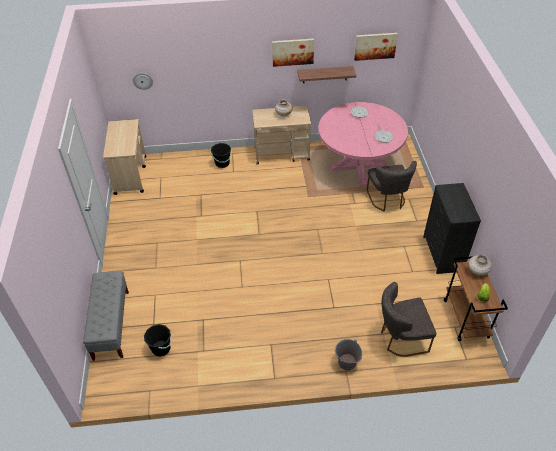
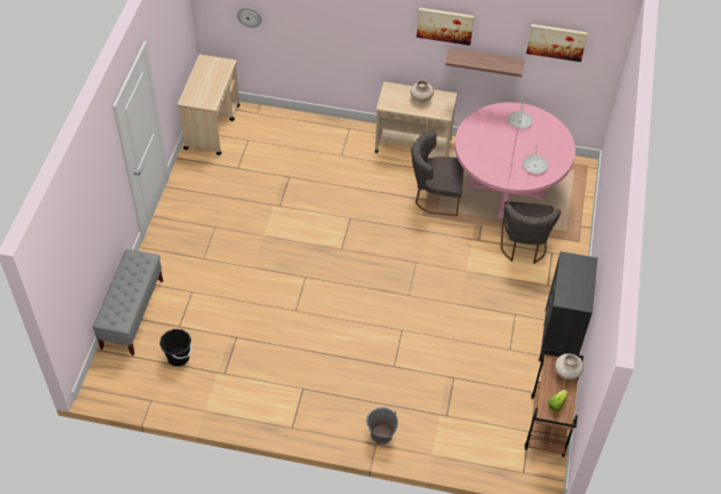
camera: 15 degrees right, 5 degrees up
black bucket [211,143,232,168] -> none
grey chair [381,282,436,357] -> grey chair moved to [411,131,464,216]

